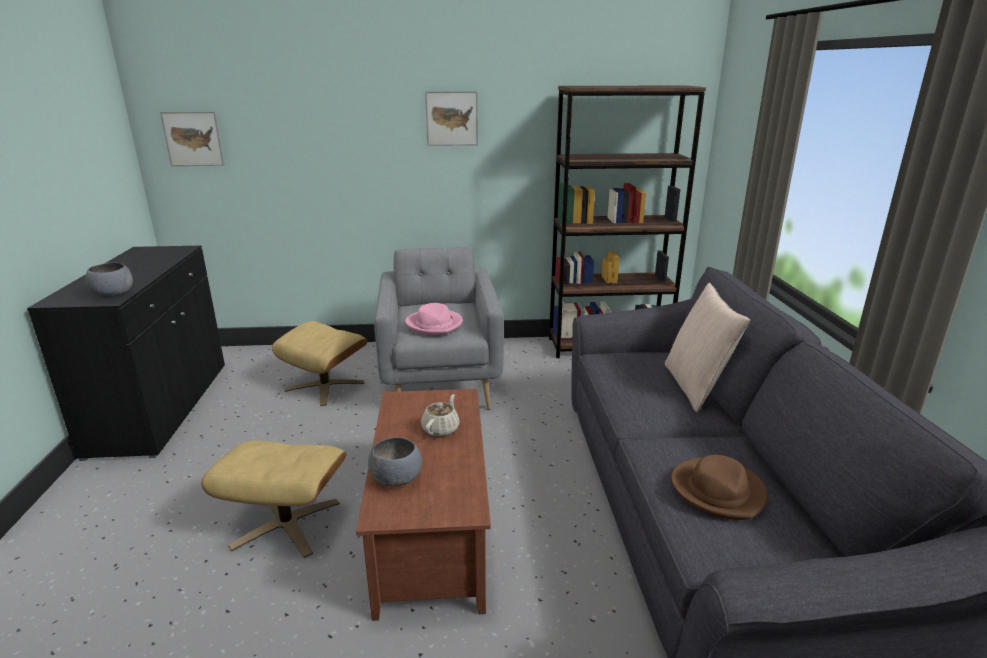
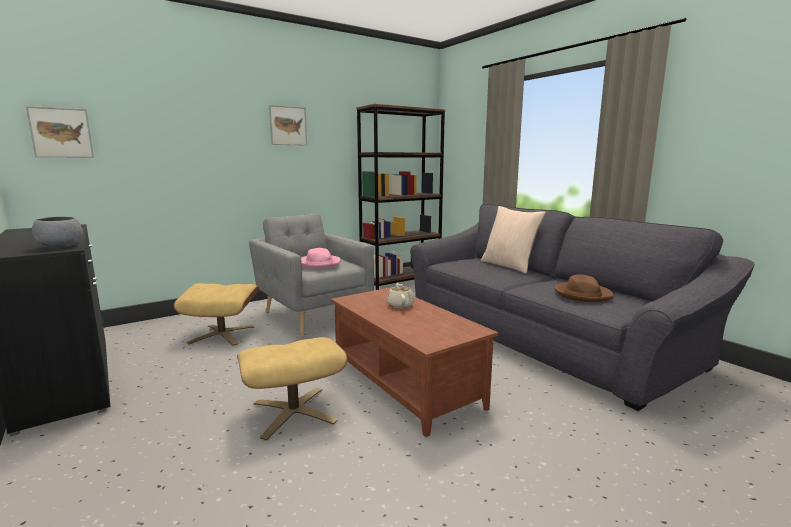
camera: 30 degrees left, 10 degrees down
grey bowl [368,437,422,486] -> none

